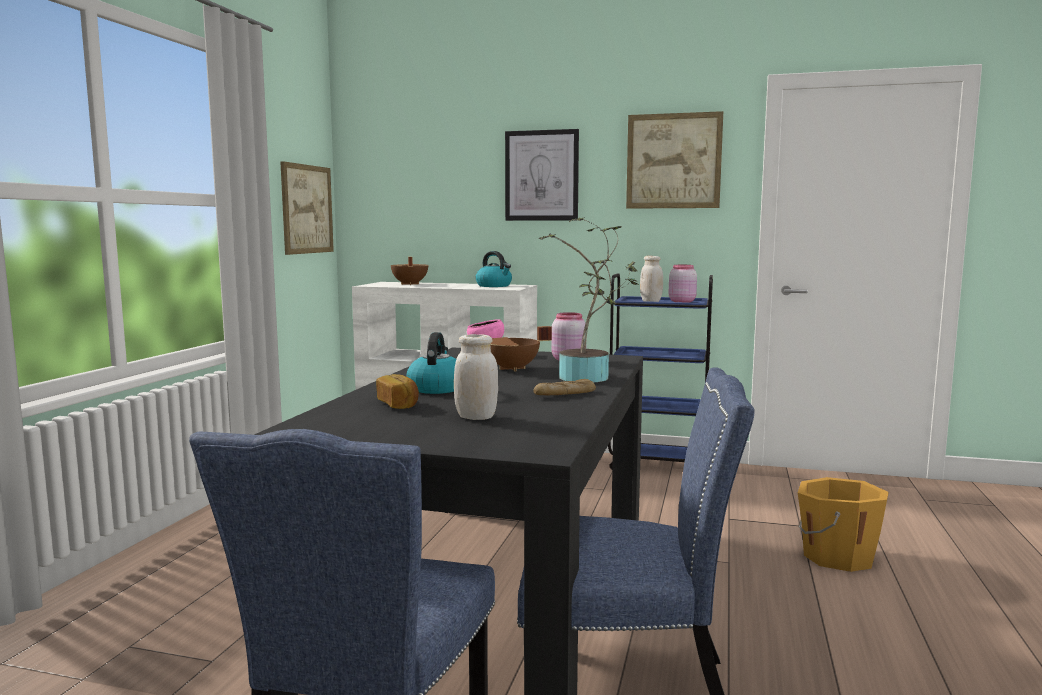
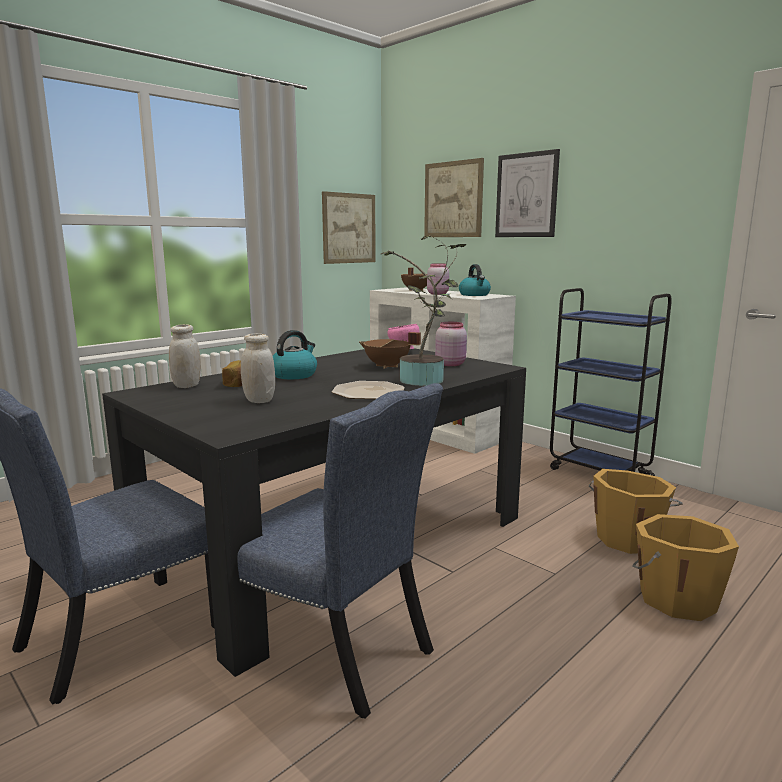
camera: 30 degrees right, 5 degrees up
bread [533,379,596,395] -> plate [332,381,405,399]
picture [626,111,723,209] -> picture moved to [424,158,484,237]
white jar [640,256,663,302] -> white jar moved to [169,324,201,388]
pink jar [669,265,697,303] -> pink jar moved to [427,263,449,295]
none -> orange bucket [589,469,683,554]

